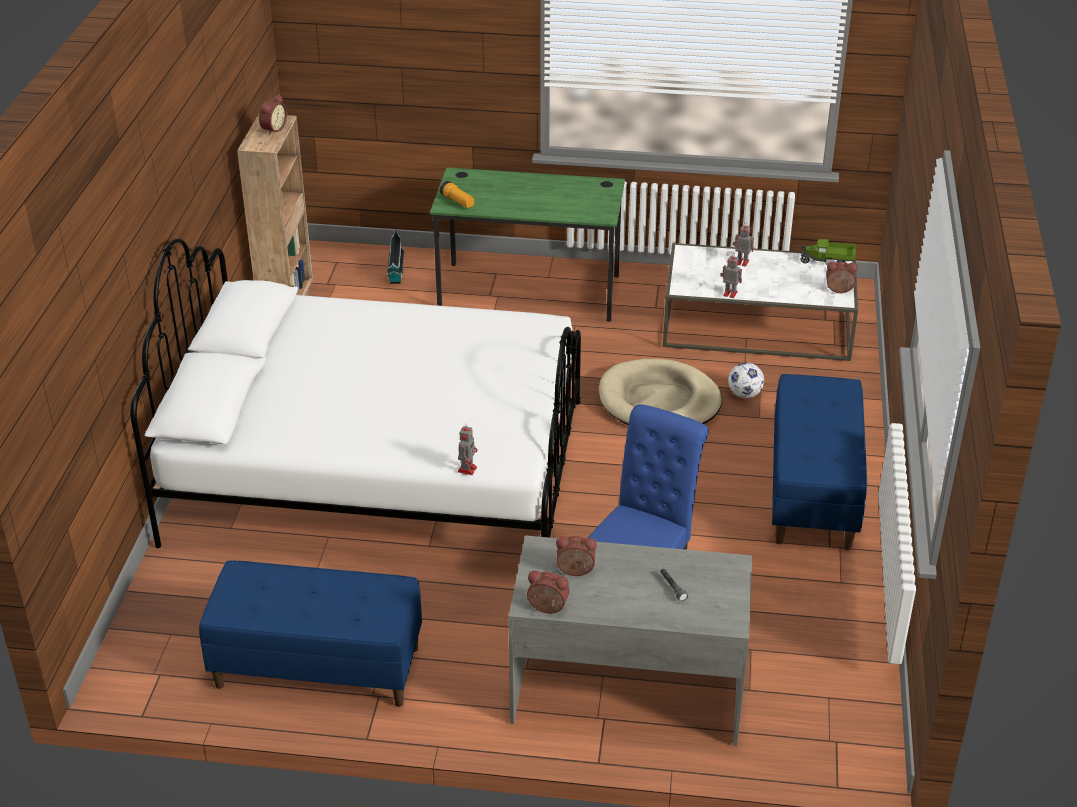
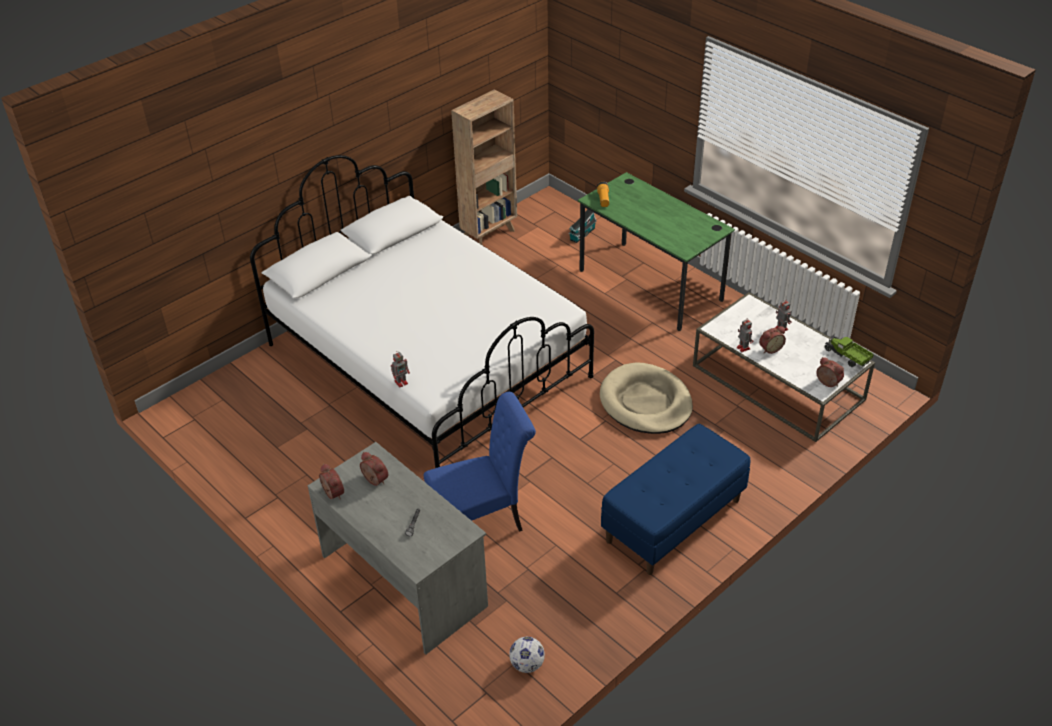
camera: 40 degrees right, 5 degrees up
blue bench [199,560,422,707] -> none
alarm clock [259,94,287,135] -> alarm clock moved to [759,326,786,354]
football [728,362,764,398] -> football moved to [509,637,545,673]

